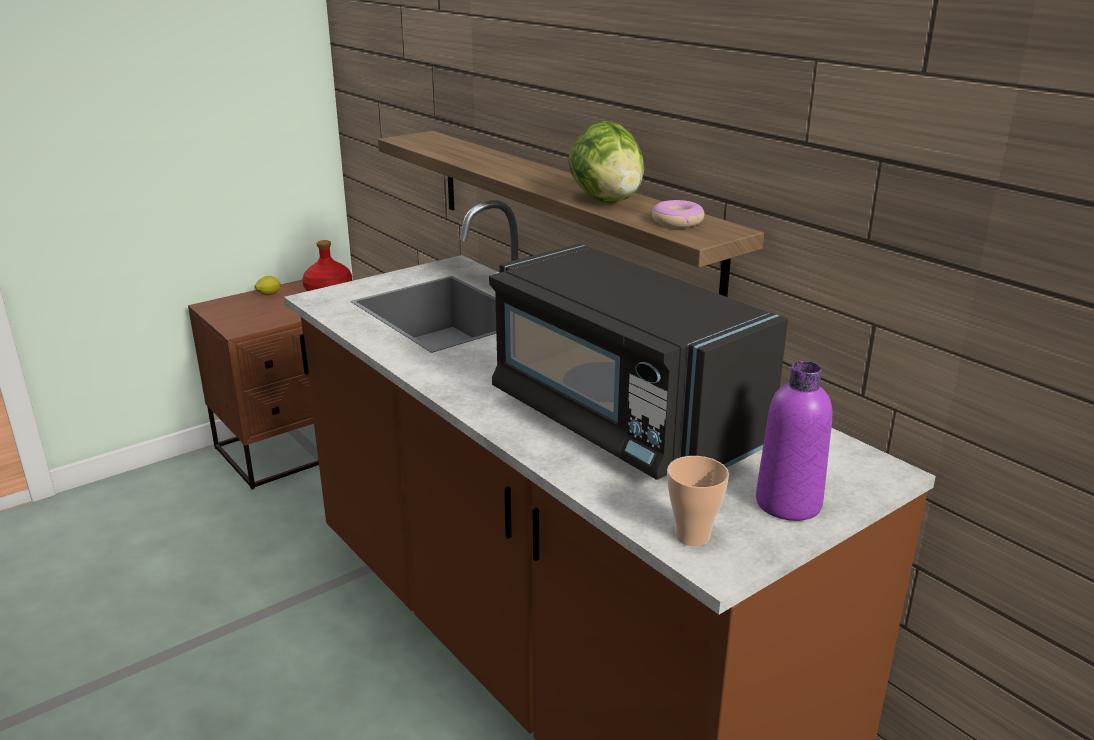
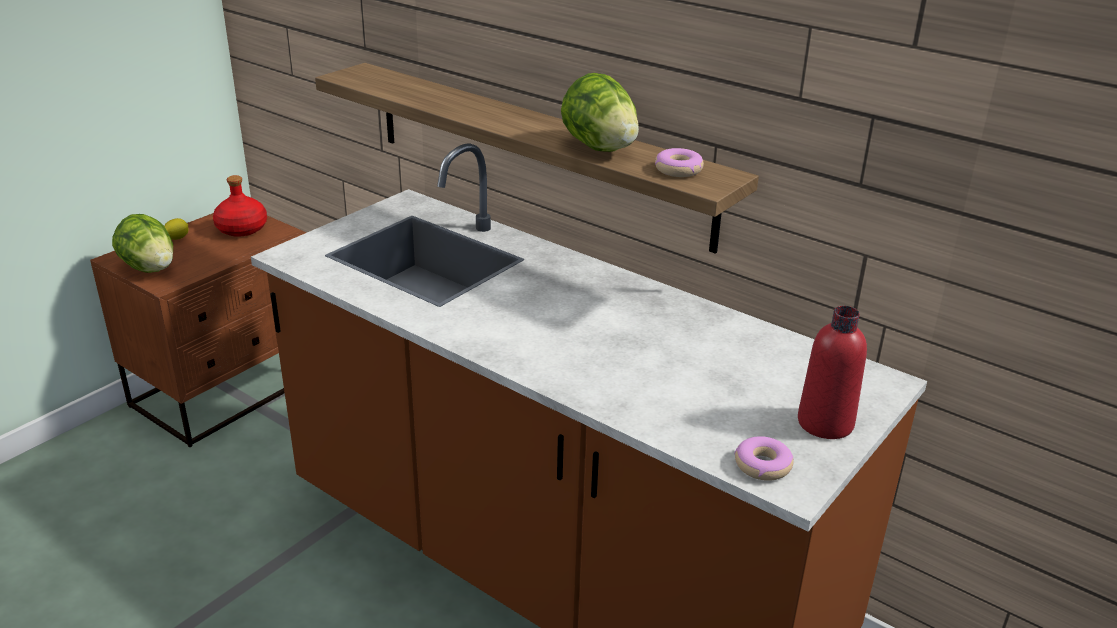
camera: 15 degrees left, 5 degrees up
black microwave [489,243,788,480] -> none
cup [667,456,729,546] -> donut [734,436,794,481]
purple bottle [756,361,832,521] -> red bottle [798,306,867,439]
none -> lettuce [112,214,173,273]

